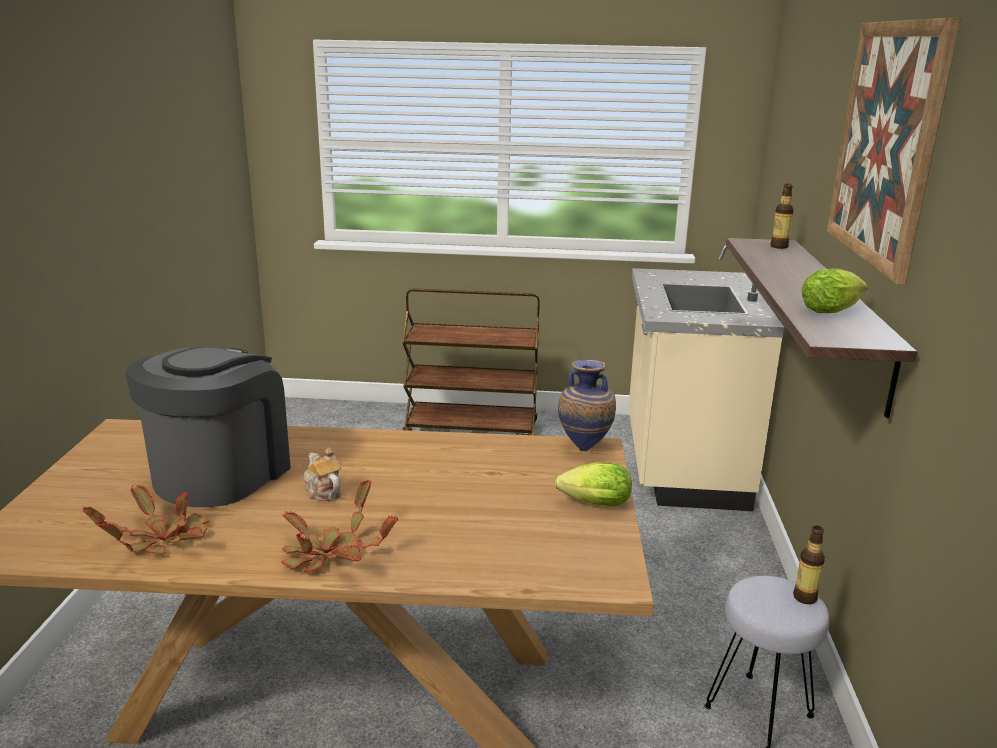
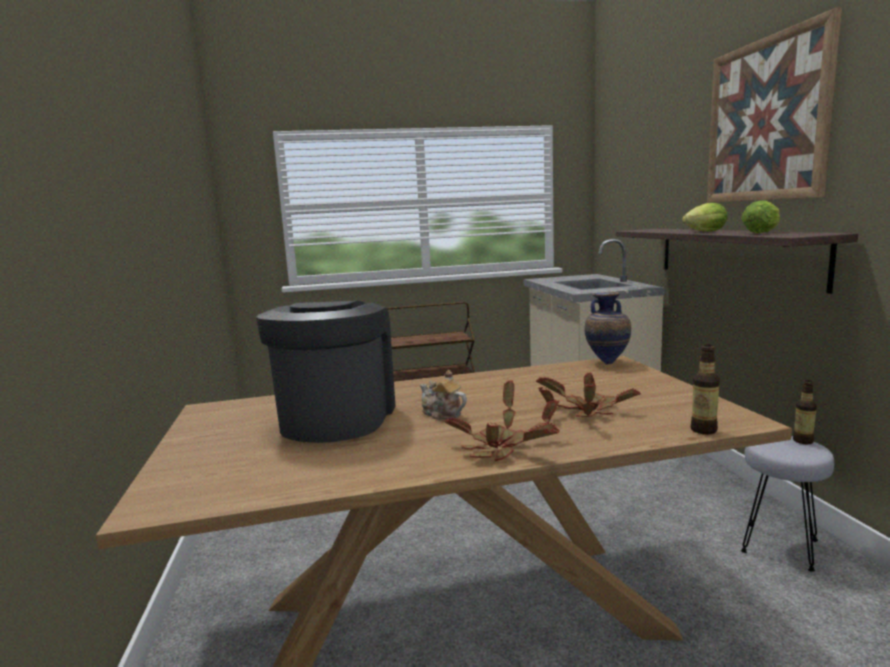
camera: 15 degrees left, 10 degrees down
potted plant [82,485,209,554] -> potted plant moved to [536,372,641,417]
lettuce [555,462,632,507] -> lettuce moved to [682,203,728,232]
bottle [771,184,794,249] -> bottle moved to [691,345,720,435]

